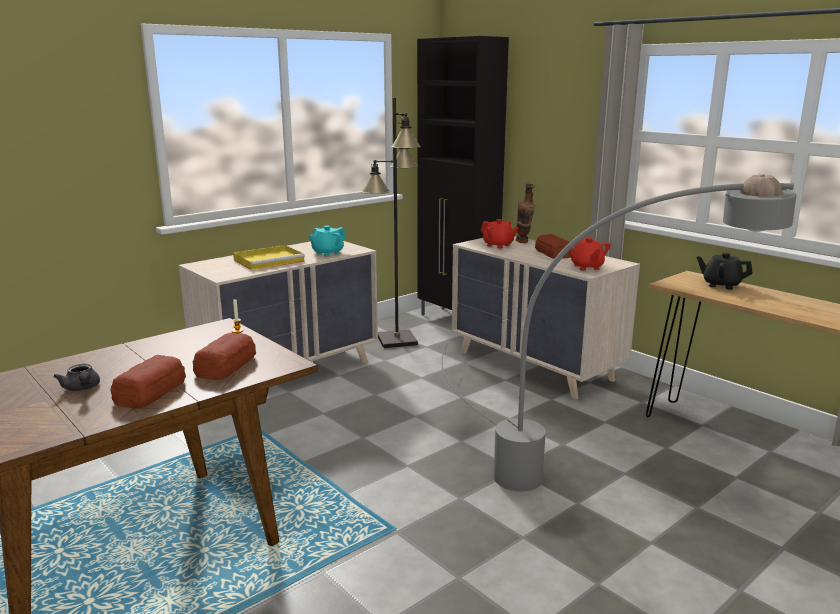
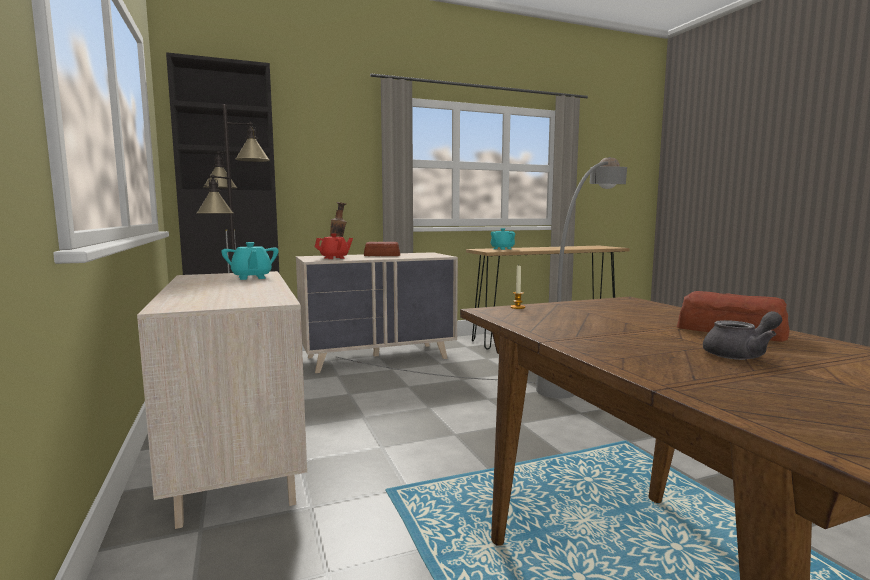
camera: 70 degrees left, 10 degrees down
bread [193,333,256,380] -> none
yellow tray [233,245,305,270] -> none
red teapot [569,238,611,270] -> none
black teapot [697,253,753,290] -> turquoise teapot [491,228,515,250]

